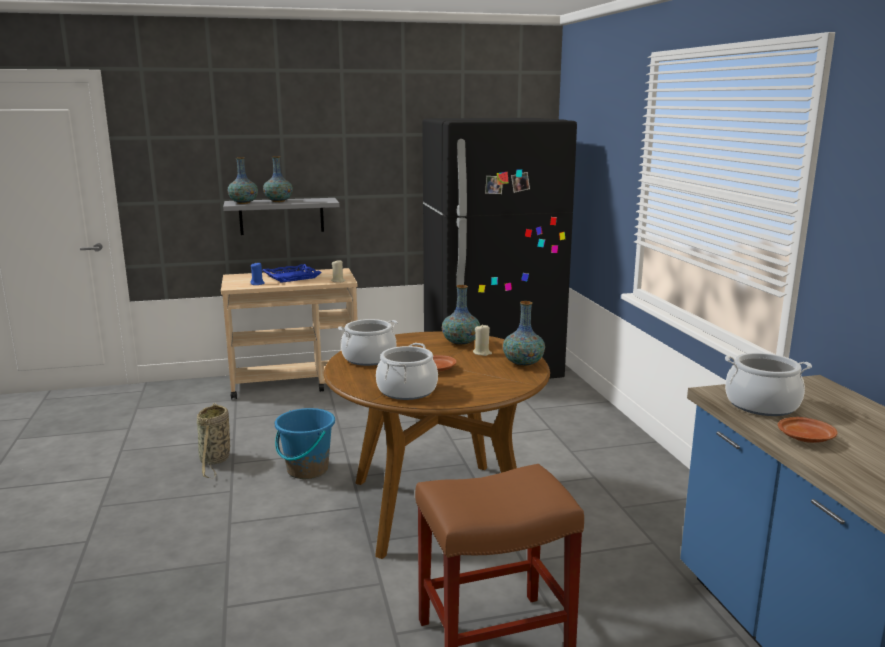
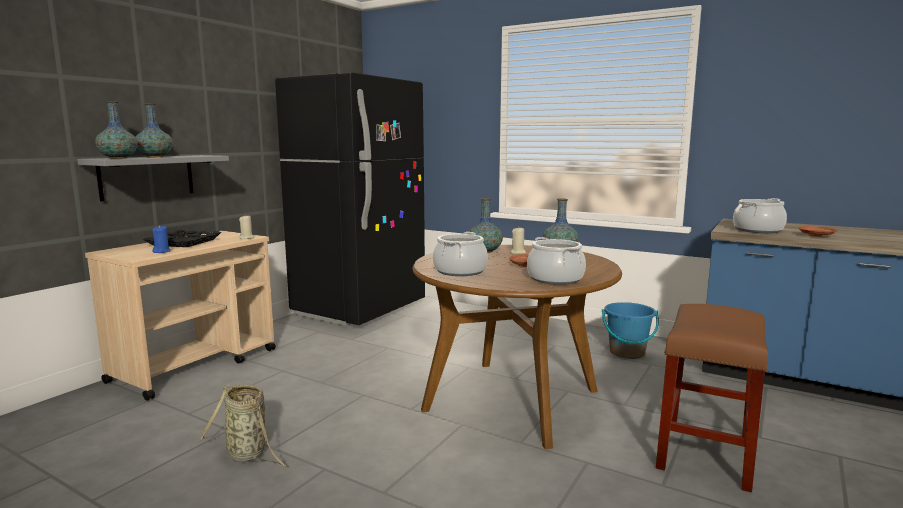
camera: 45 degrees left, 5 degrees down
blue tray [263,264,322,283] -> black tray [143,230,221,247]
blue bucket [275,408,335,479] -> blue bucket moved to [602,302,659,359]

